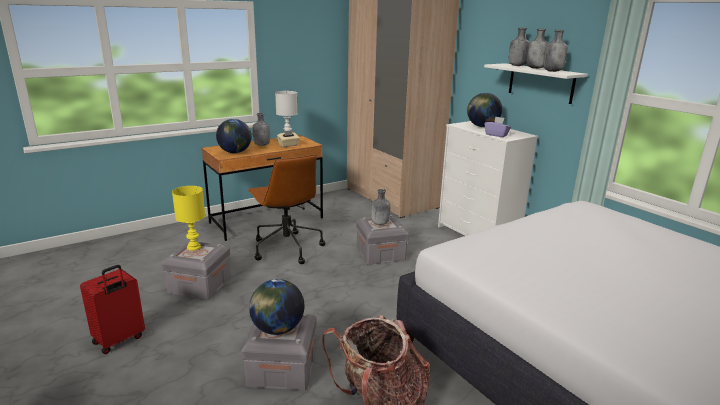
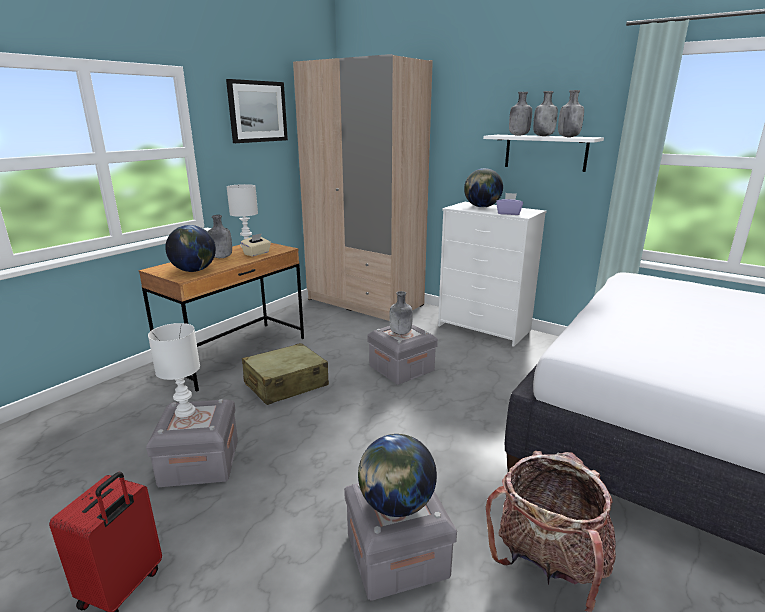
camera: 20 degrees left, 0 degrees up
yellow table lamp [172,186,205,251] -> white table lamp [148,323,200,418]
brown office chair [247,154,325,264] -> beige suitcase [242,343,329,405]
none -> picture [226,79,288,143]

